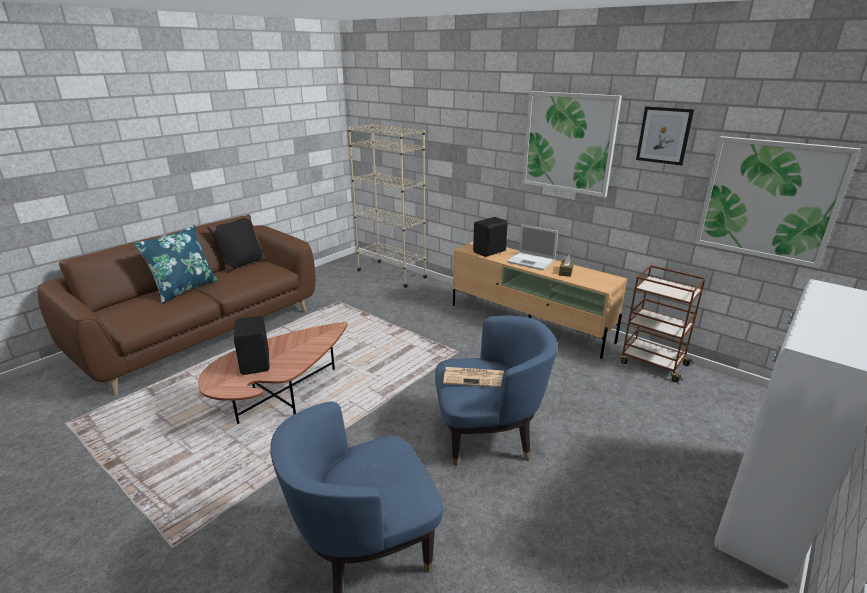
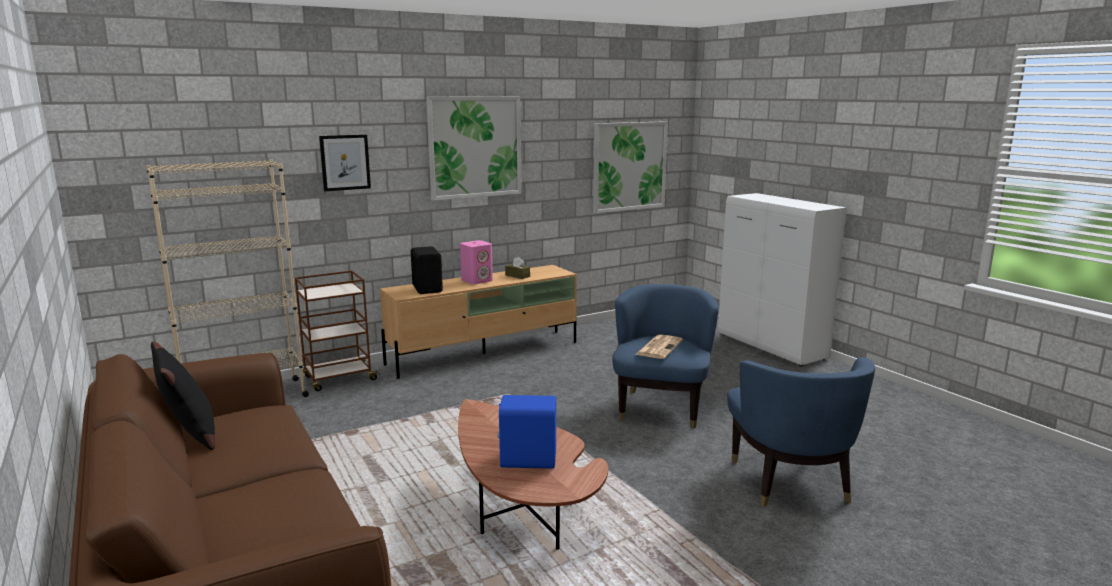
camera: 70 degrees left, 10 degrees down
blue pillow [134,225,219,304] -> none
black speaker [234,316,270,375] -> blue speaker [497,395,556,469]
laptop [507,225,558,270] -> pink speaker [460,240,493,284]
brown cart [620,265,706,382] -> brown cart moved to [295,270,380,391]
picture [636,106,694,165] -> picture moved to [319,135,371,191]

